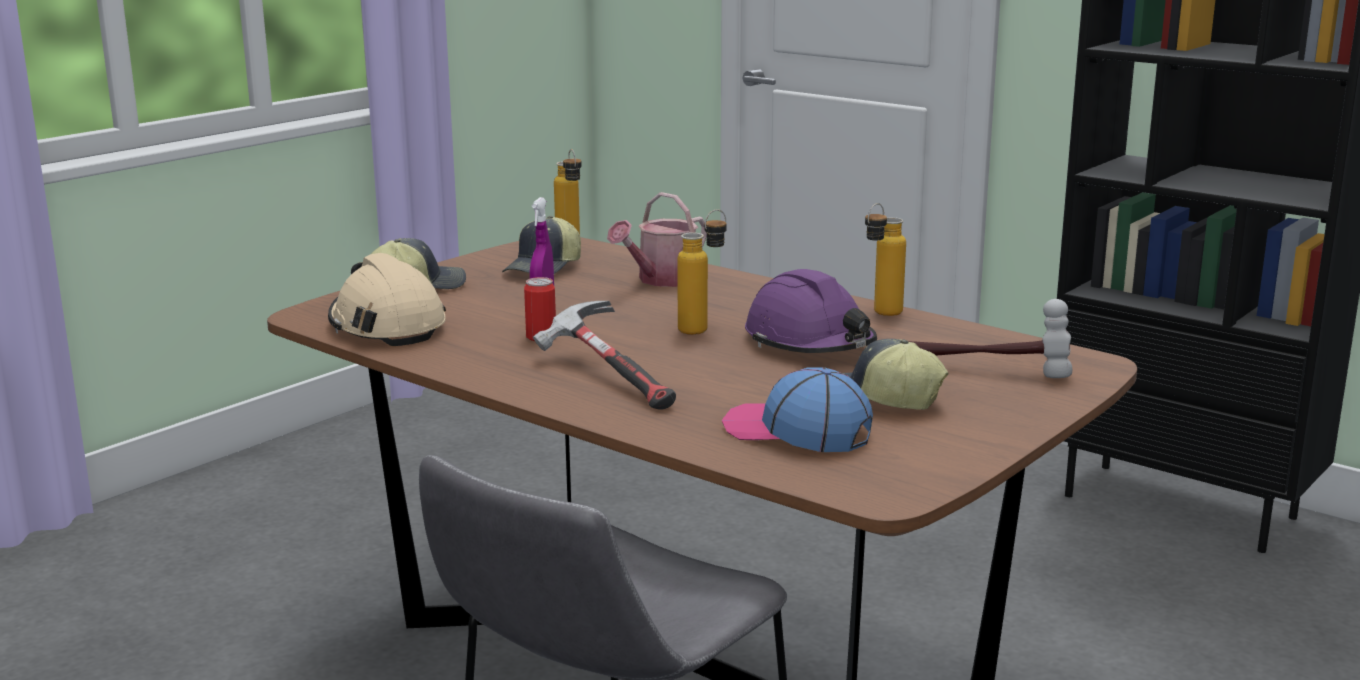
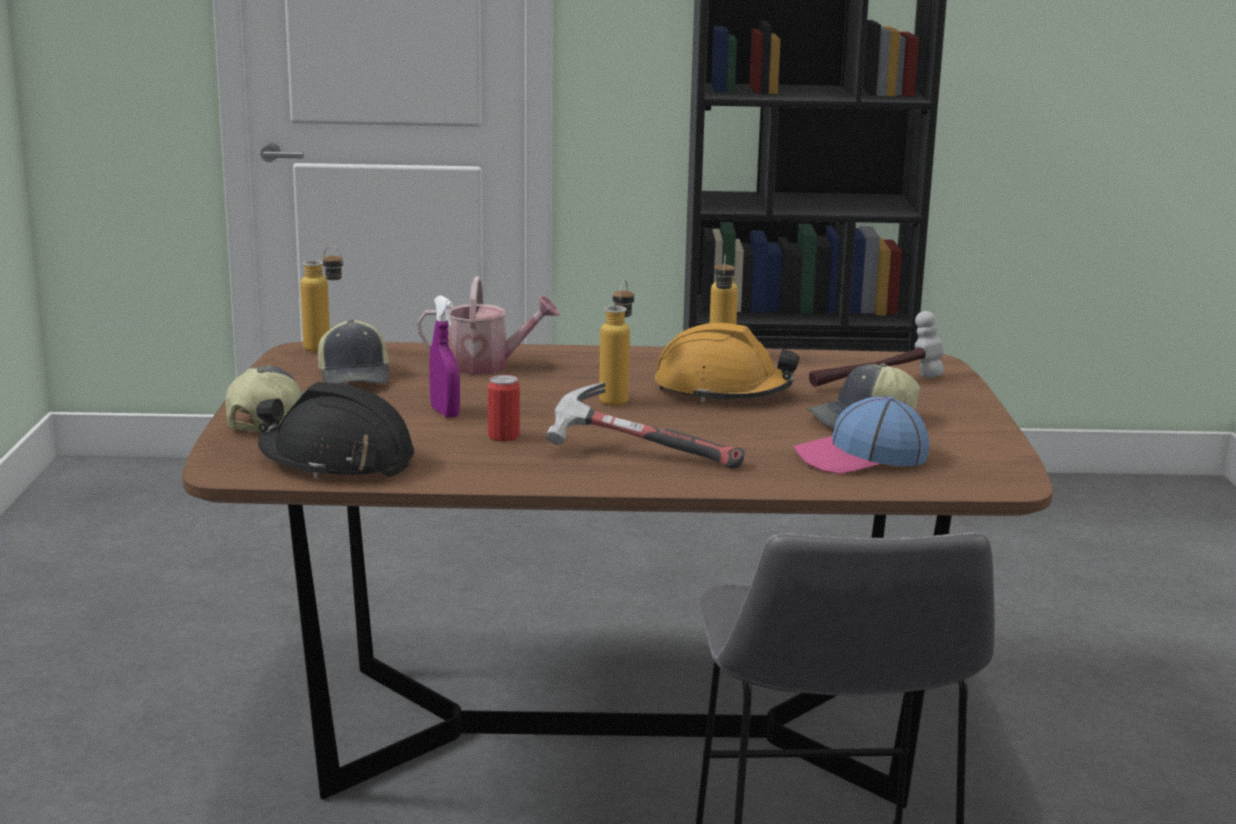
camera: 40 degrees left, 0 degrees up
beige hard hat [328,253,446,346] -> black hard hat [256,382,414,479]
watering can [607,192,707,287] -> watering can turned 90 degrees counterclockwise [417,277,560,375]
purple hard hat [745,269,877,353] -> orange hard hat [654,323,799,402]

